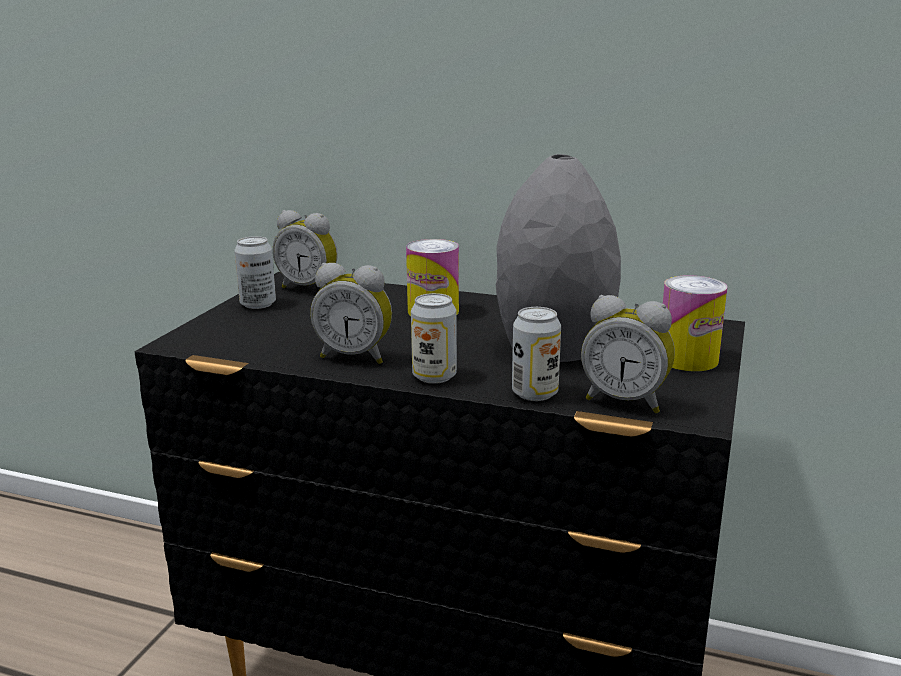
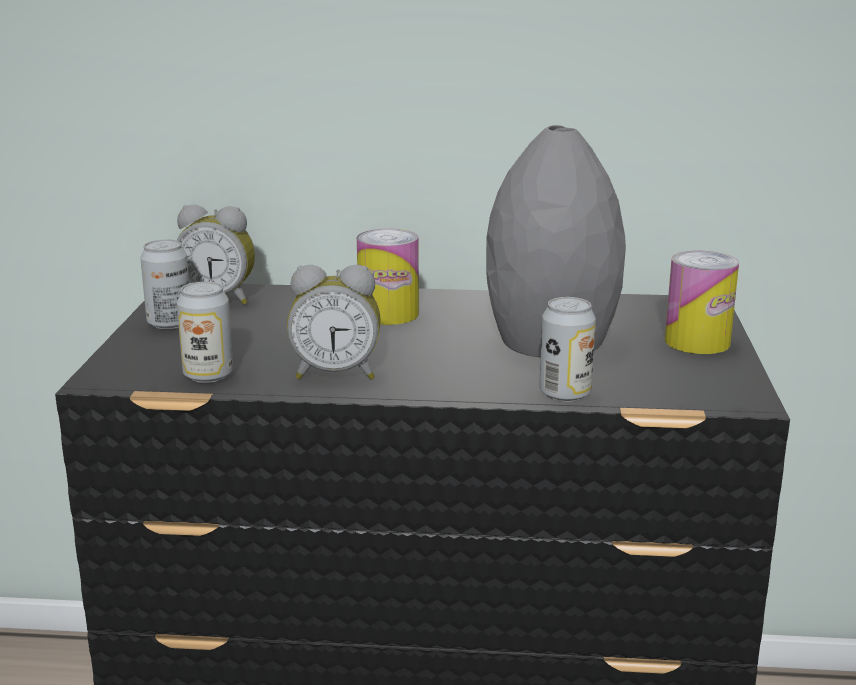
camera: 15 degrees left, 0 degrees up
can [411,293,457,384] -> can moved to [177,282,233,383]
alarm clock [581,295,675,413] -> none

